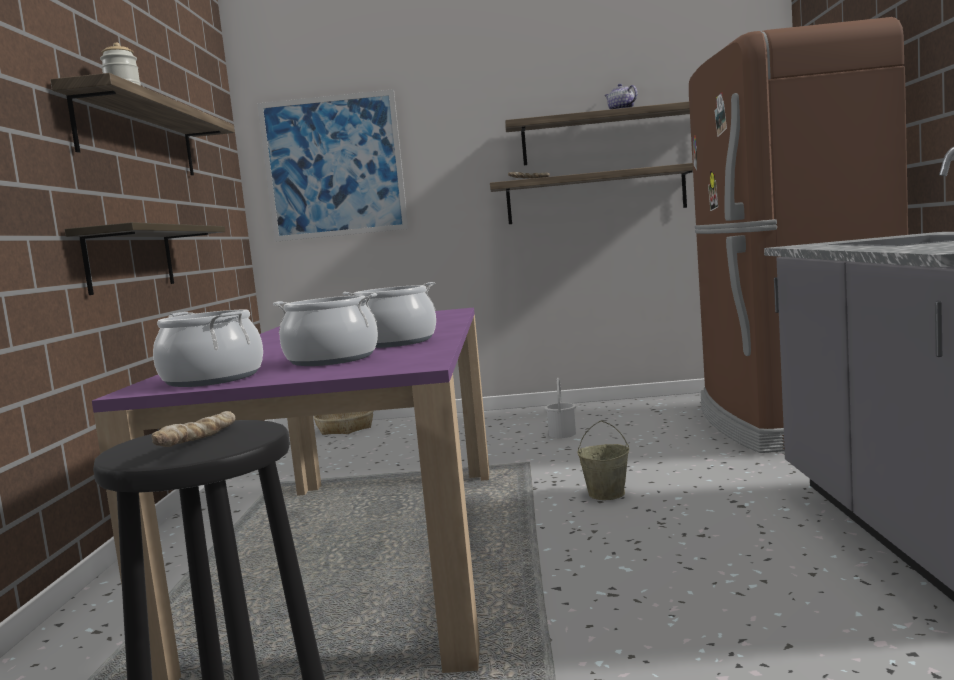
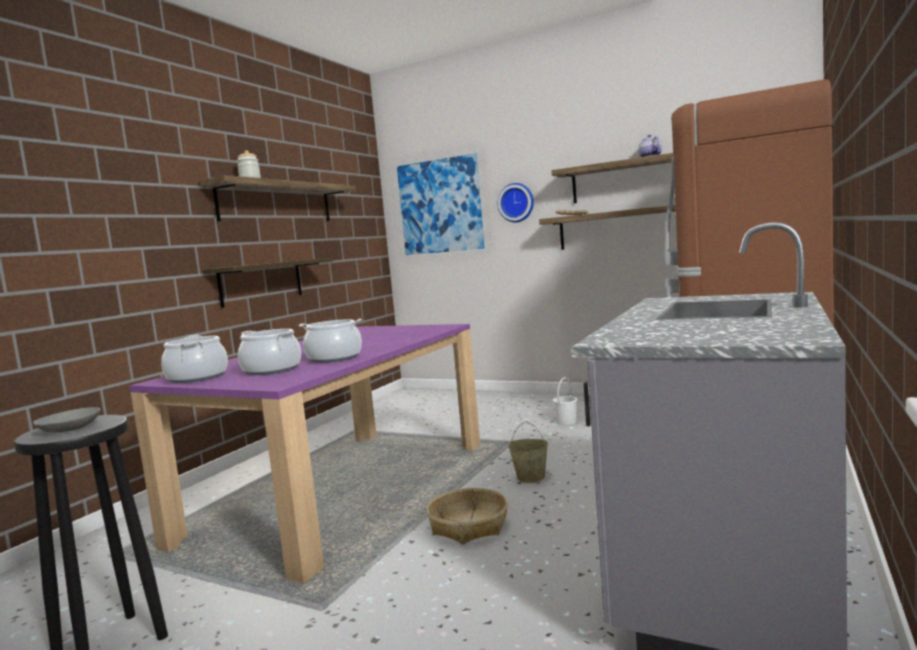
camera: 25 degrees right, 0 degrees up
bread [151,411,235,447] -> grey bowl [33,407,101,433]
basket [314,411,373,435] -> basket moved to [427,488,508,544]
none -> wall clock [498,183,534,223]

